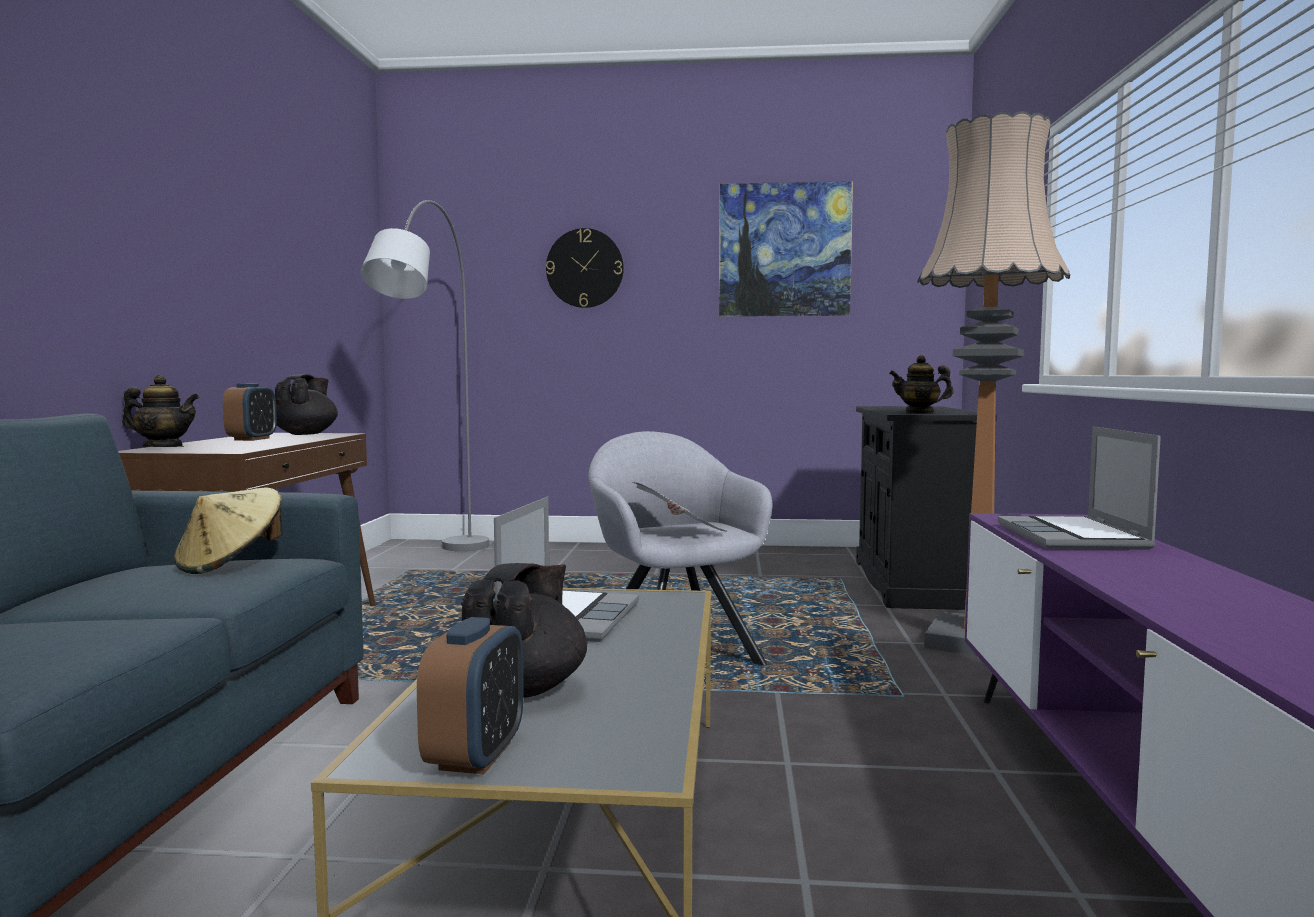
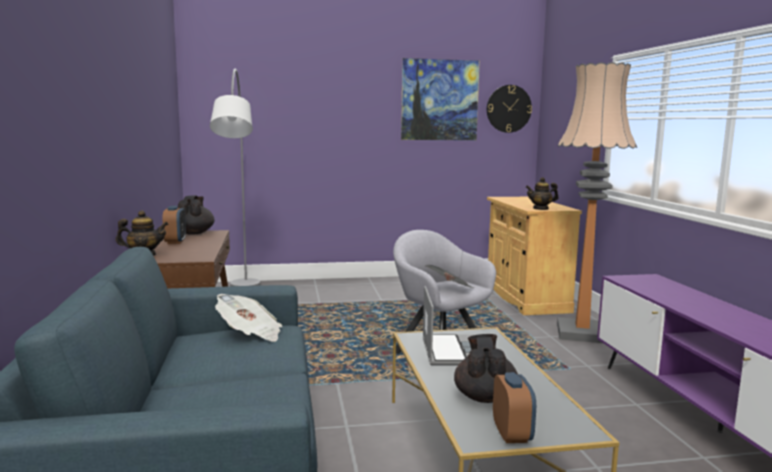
camera: 15 degrees left, 5 degrees up
beige hat [174,488,282,574] -> newspaper [215,294,282,342]
wall clock [546,228,624,308] -> wall clock moved to [487,85,532,133]
black cabinet [856,406,997,610] -> beige cabinet [487,197,582,315]
laptop [997,426,1161,550] -> none

